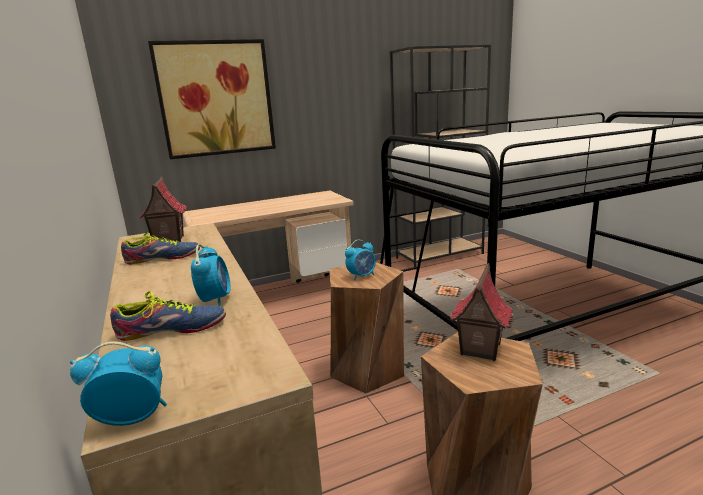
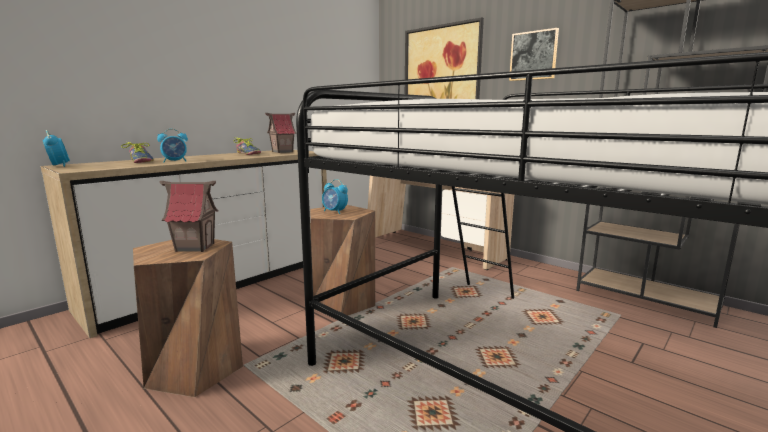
camera: 65 degrees right, 5 degrees down
none -> picture [509,28,559,81]

